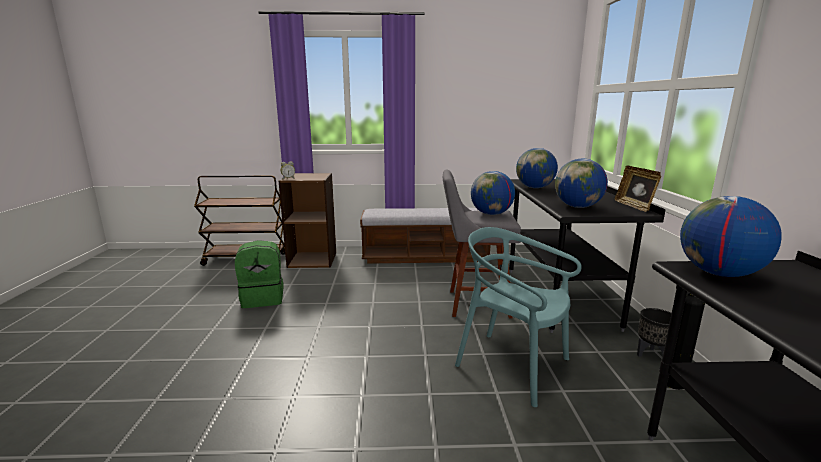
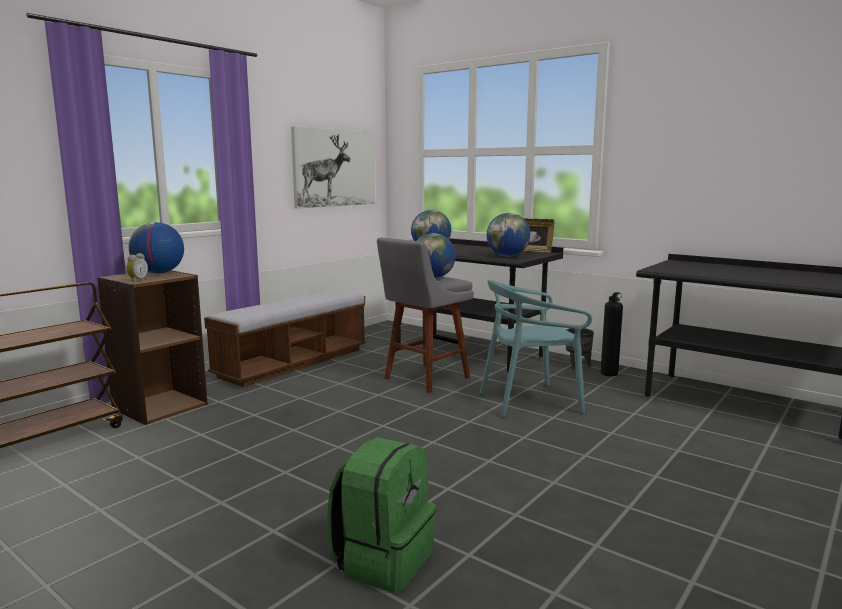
camera: 50 degrees left, 5 degrees down
green backpack [235,240,284,308] -> green backpack moved to [327,437,436,593]
globe [680,196,782,277] -> globe moved to [129,222,184,274]
none -> picture [291,126,376,209]

